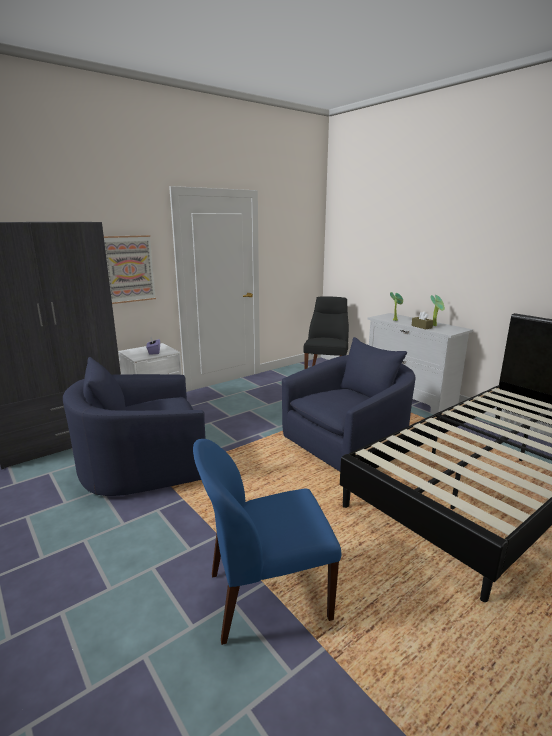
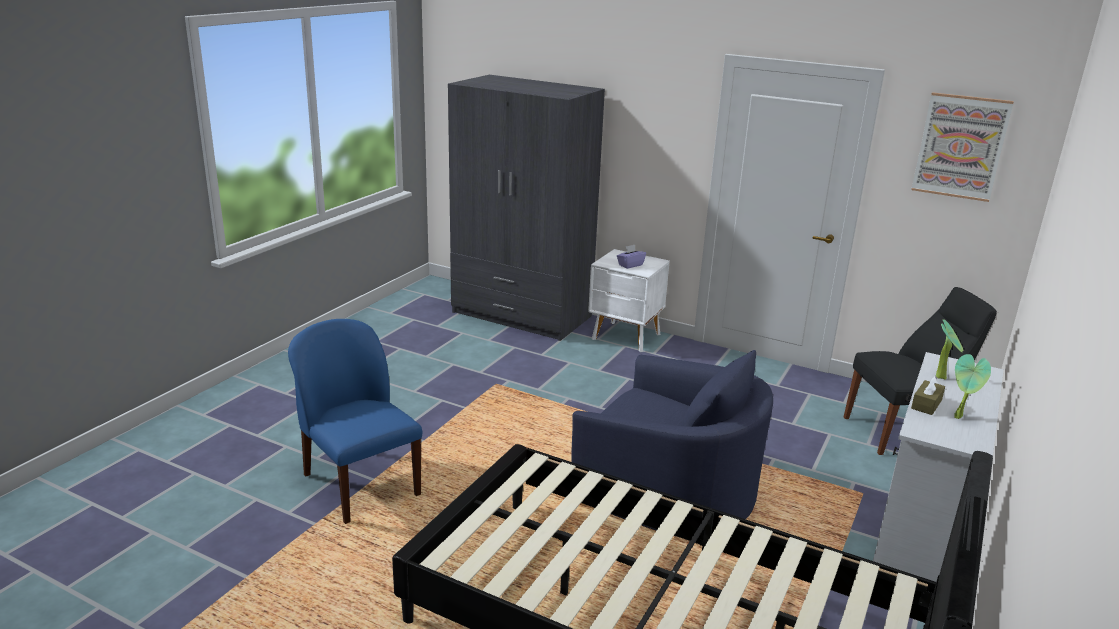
camera: 65 degrees right, 5 degrees up
blue armchair [63,357,206,496] -> none
picture [104,235,156,304] -> picture moved to [912,92,1014,202]

